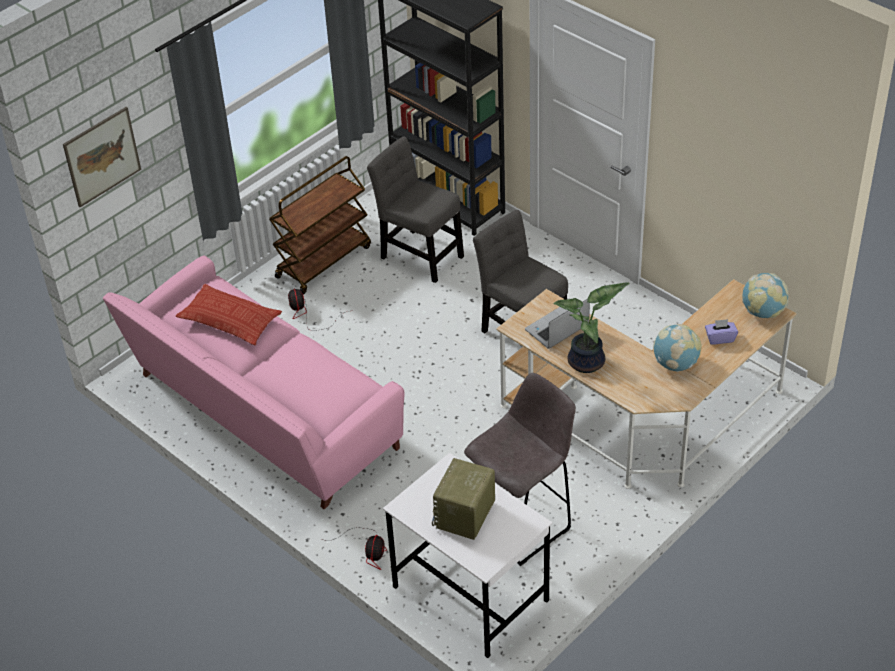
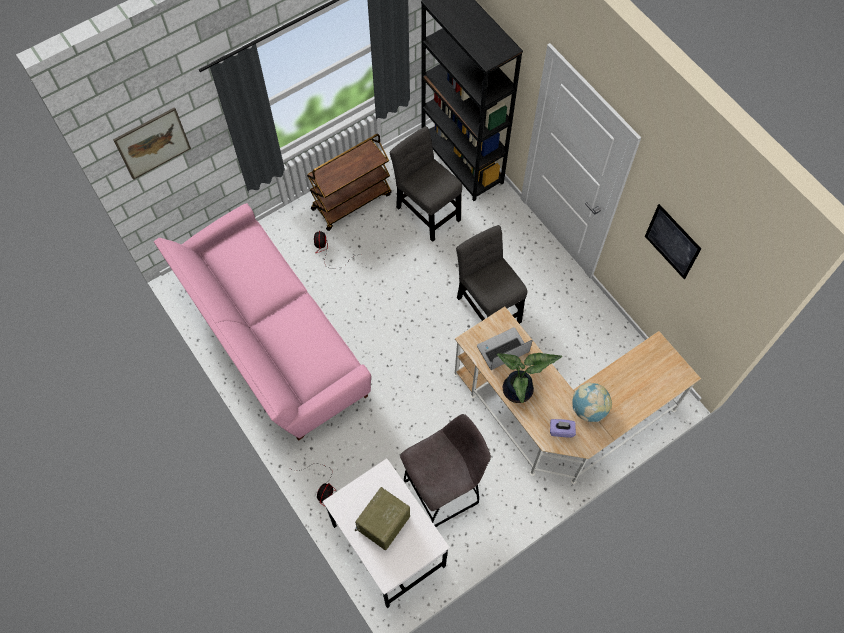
camera: 10 degrees right, 20 degrees up
pillow [176,284,282,345] -> none
purple tissue box [705,319,738,345] -> purple tissue box moved to [550,419,576,438]
globe [742,273,789,318] -> none
none -> picture [645,204,701,279]

